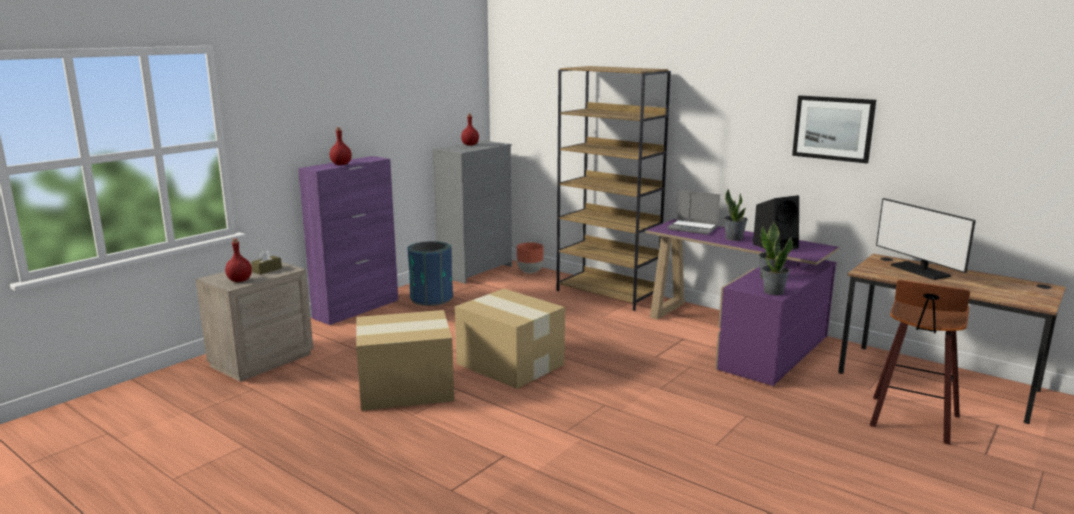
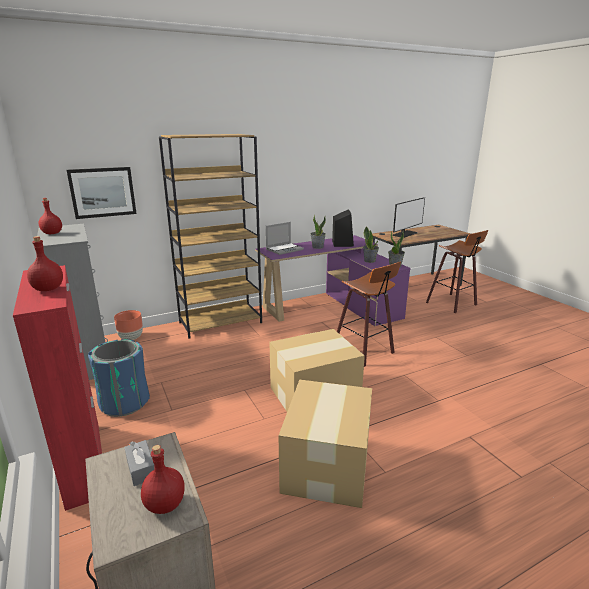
camera: 65 degrees left, 5 degrees up
brown tissue box [251,249,282,275] -> grey tissue box [124,440,155,486]
purple cabinet [298,156,398,325] -> red cabinet [13,265,102,511]
picture [792,95,876,163] -> picture moved to [67,167,137,219]
monitor [876,198,976,280] -> monitor turned 45 degrees counterclockwise [393,197,425,238]
none -> stool [337,262,401,367]

